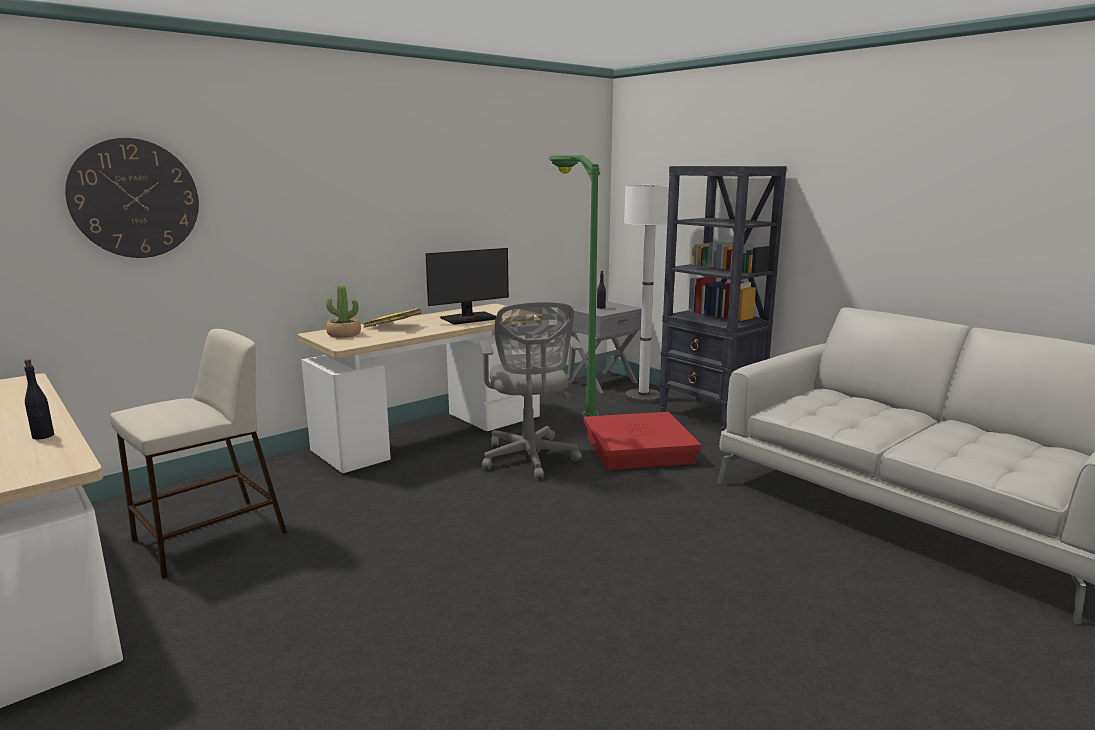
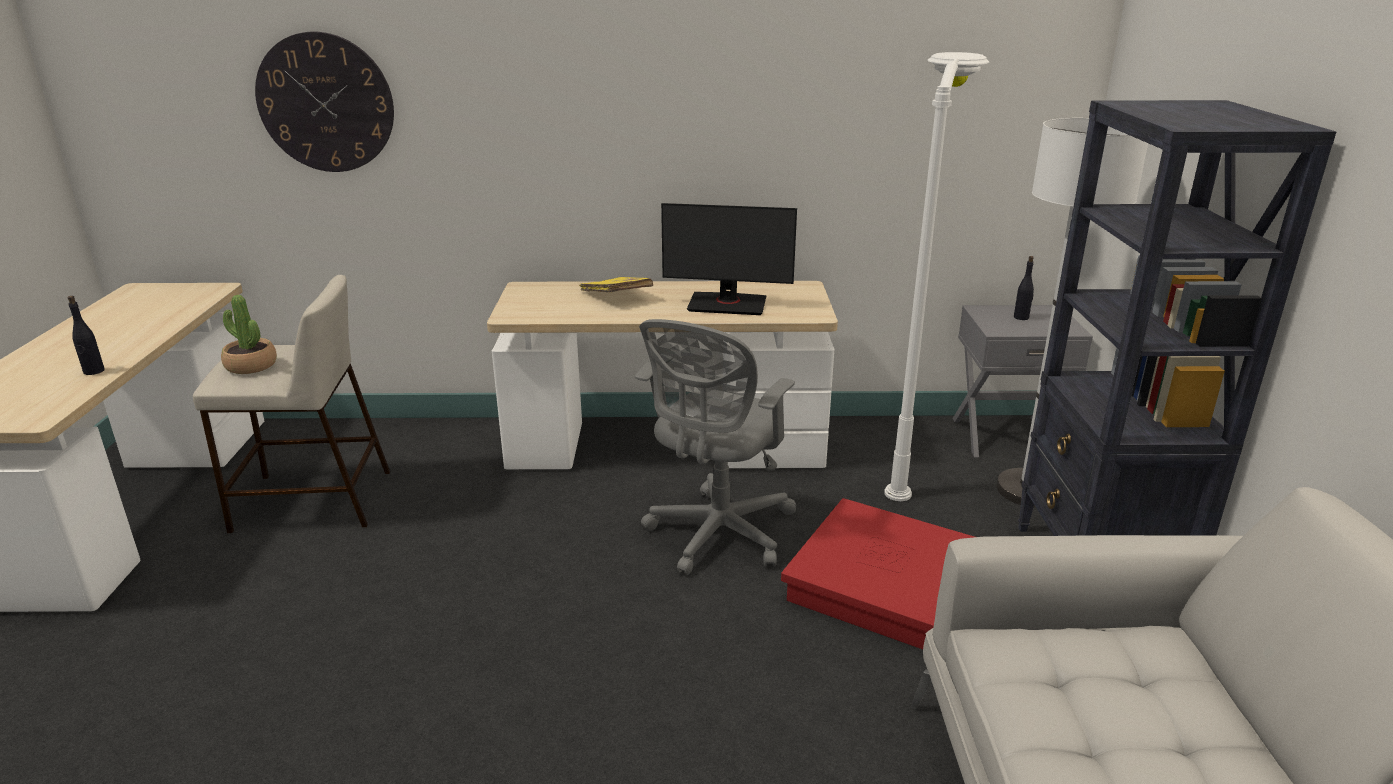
camera: 40 degrees right, 10 degrees up
potted plant [326,285,361,338] -> potted plant moved to [221,295,277,374]
green floor lamp [548,155,600,417] -> white floor lamp [884,52,989,501]

